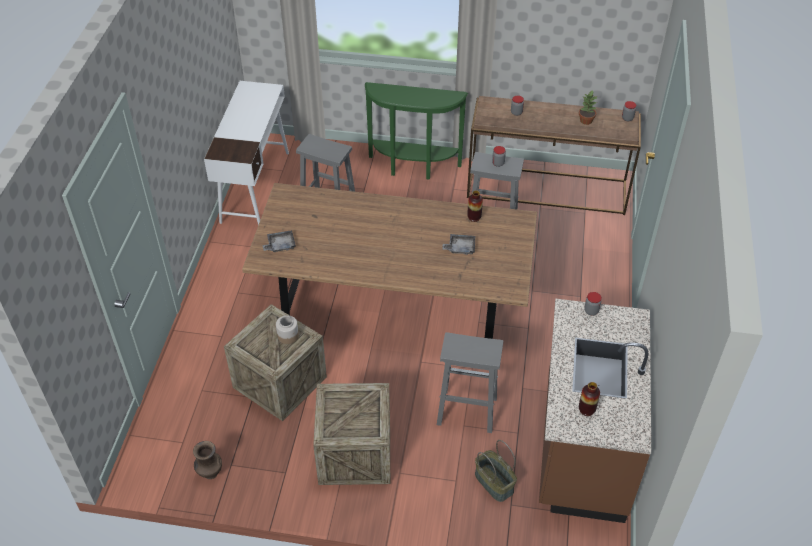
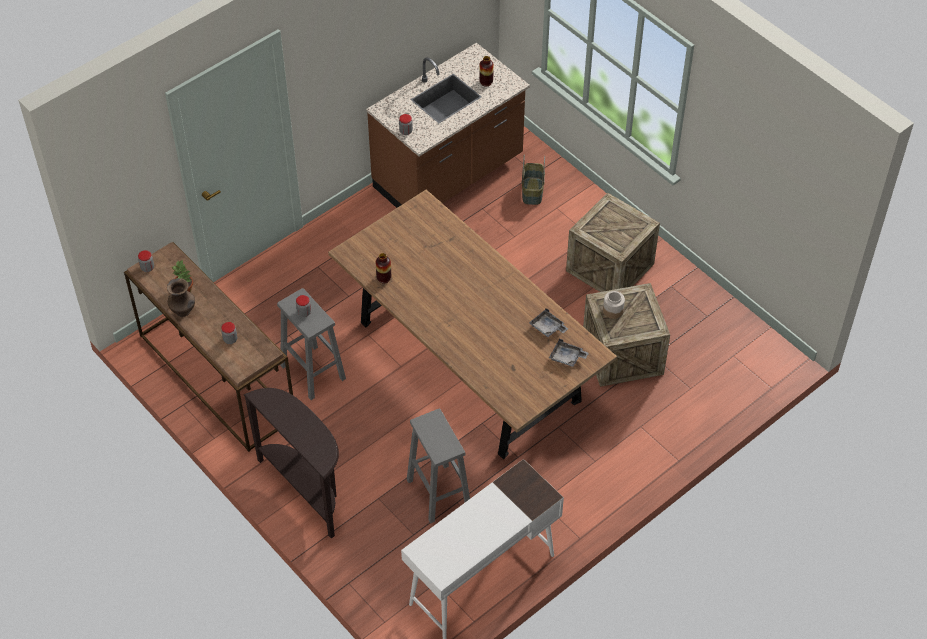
camera: 140 degrees left, 5 degrees up
brown vase [193,441,222,479] -> brown vase moved to [167,278,195,317]
green console table [365,82,468,180] -> brown console table [244,388,339,538]
grey stool [437,332,503,433] -> none
grey tray [442,234,475,255] -> grey tray moved to [529,308,568,337]

